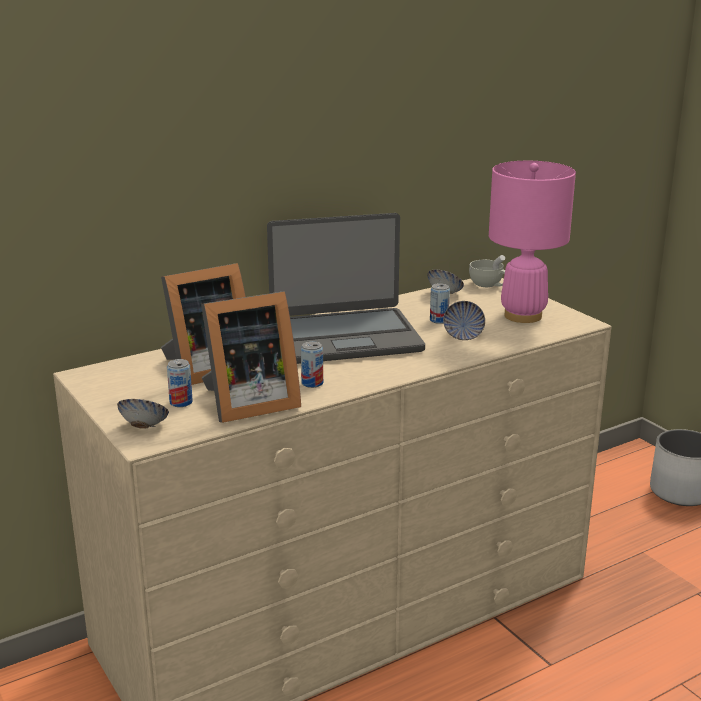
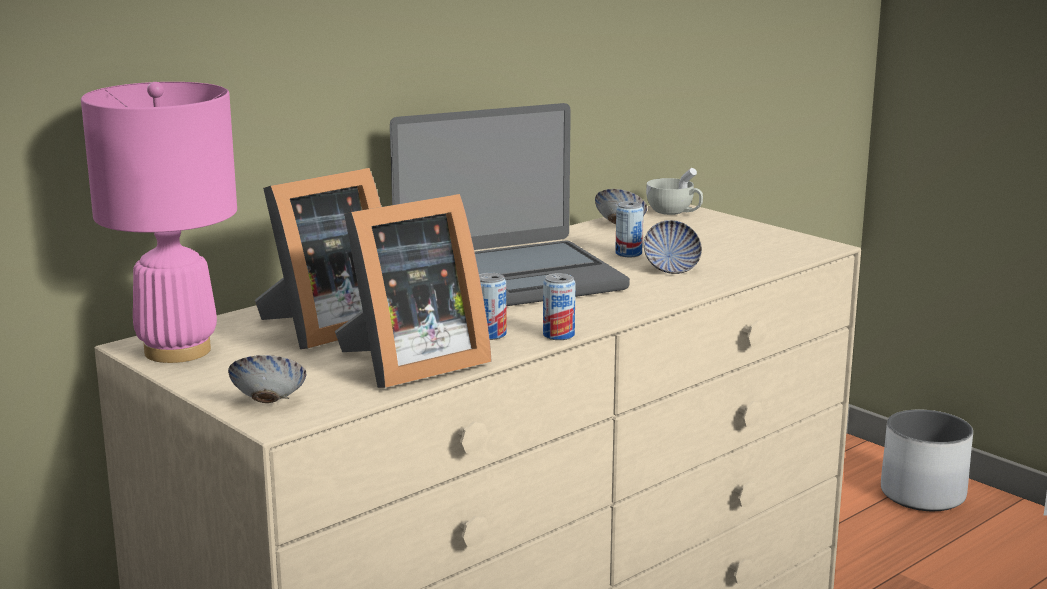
camera: 10 degrees left, 5 degrees down
can [167,359,193,407] -> can moved to [543,273,575,340]
pink table lamp [489,161,576,323] -> pink table lamp moved to [81,82,237,363]

